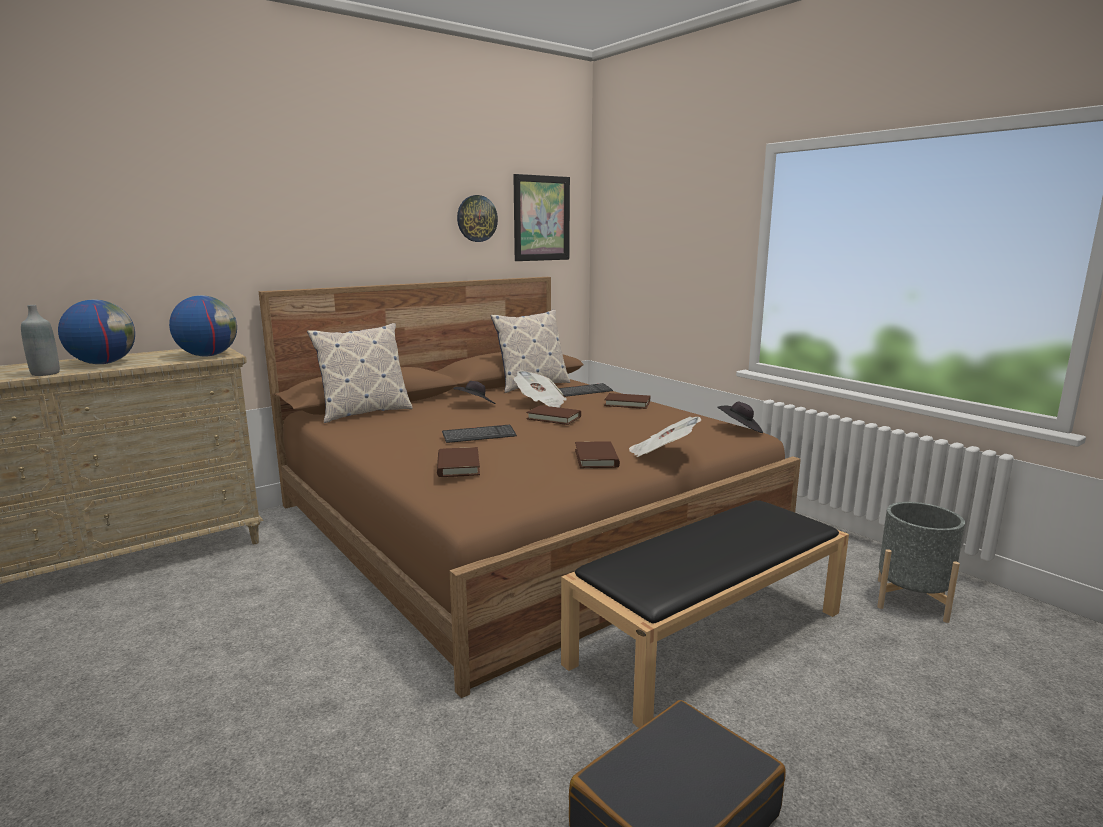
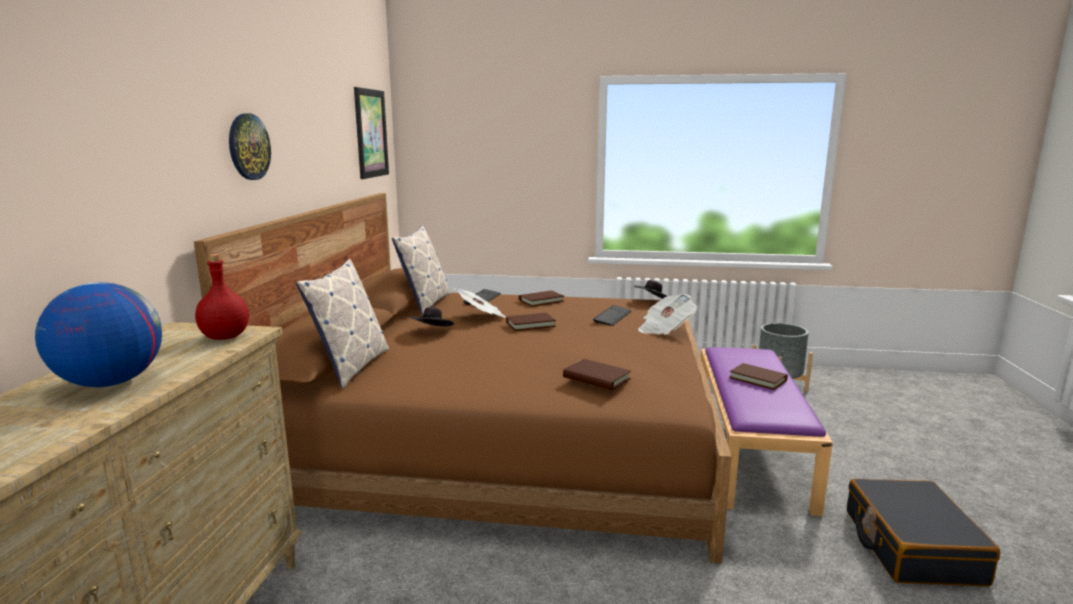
camera: 45 degrees left, 0 degrees up
grey bottle [21,305,60,376] -> none
globe [169,295,237,356] -> red bottle [195,254,249,340]
keyboard [442,425,517,443] -> keyboard moved to [593,305,632,326]
wall clock [457,195,498,242] -> wall clock moved to [229,113,271,180]
black bench [561,500,849,728] -> purple bench [701,347,833,516]
brown book [575,441,620,468] -> brown book moved to [729,363,788,390]

